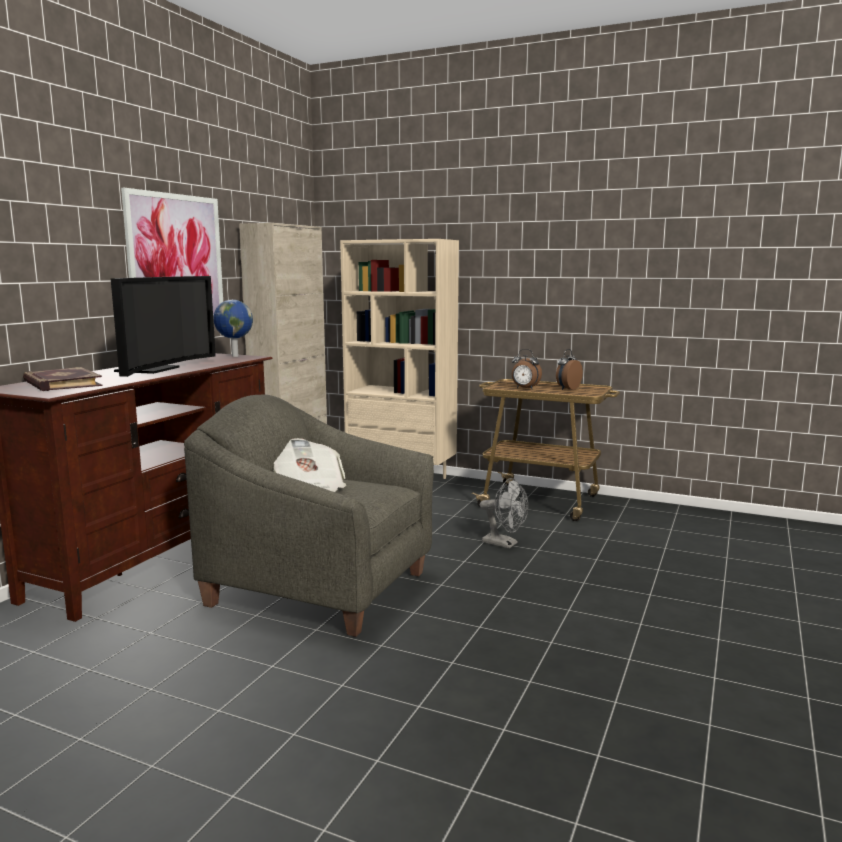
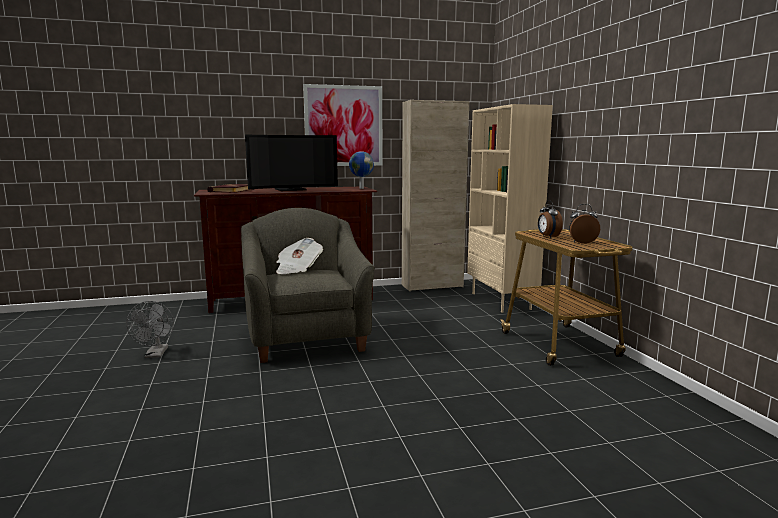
camera: 50 degrees right, 0 degrees up
grey fan [480,478,528,548] -> grey fan moved to [126,301,174,358]

